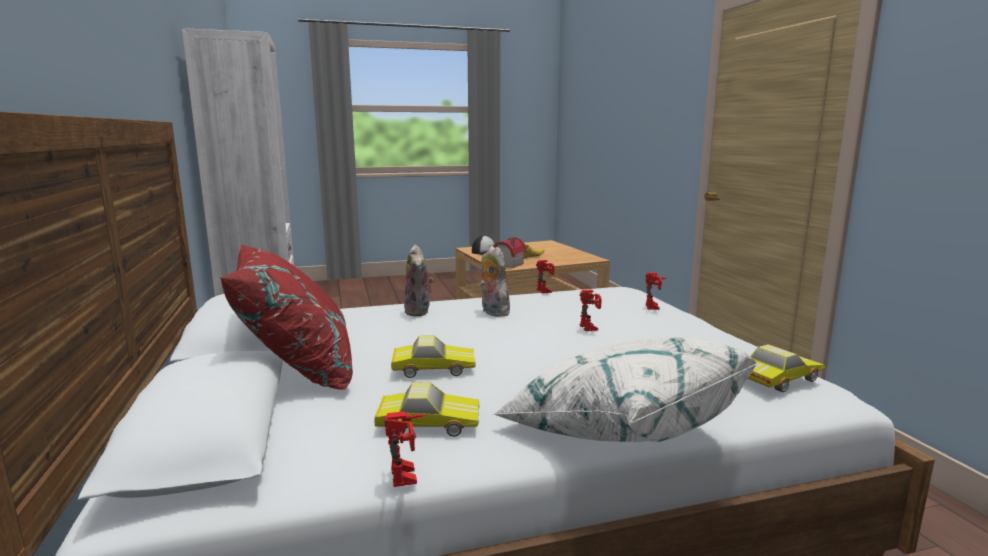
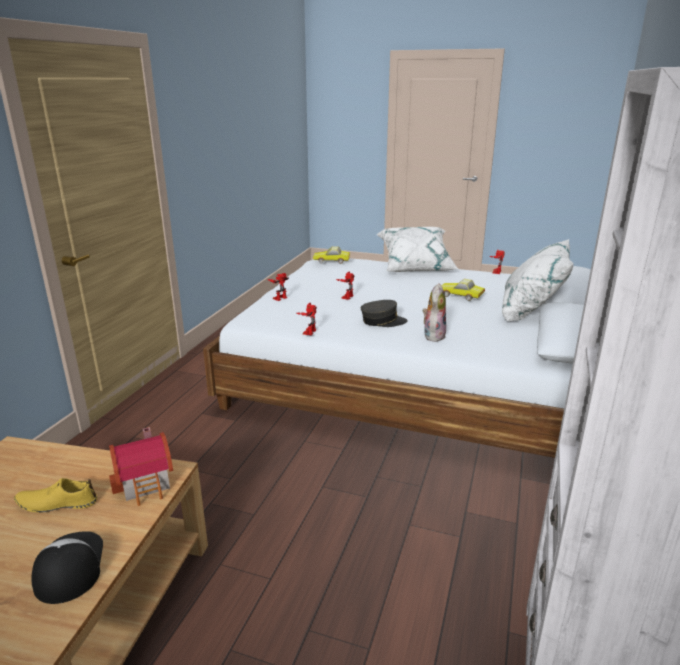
camera: 145 degrees left, 10 degrees up
red pillow [220,244,353,390] -> white pillow [502,239,574,322]
toy car [374,383,479,437] -> none
plush toy [480,246,511,317] -> grey cap [361,300,408,327]

